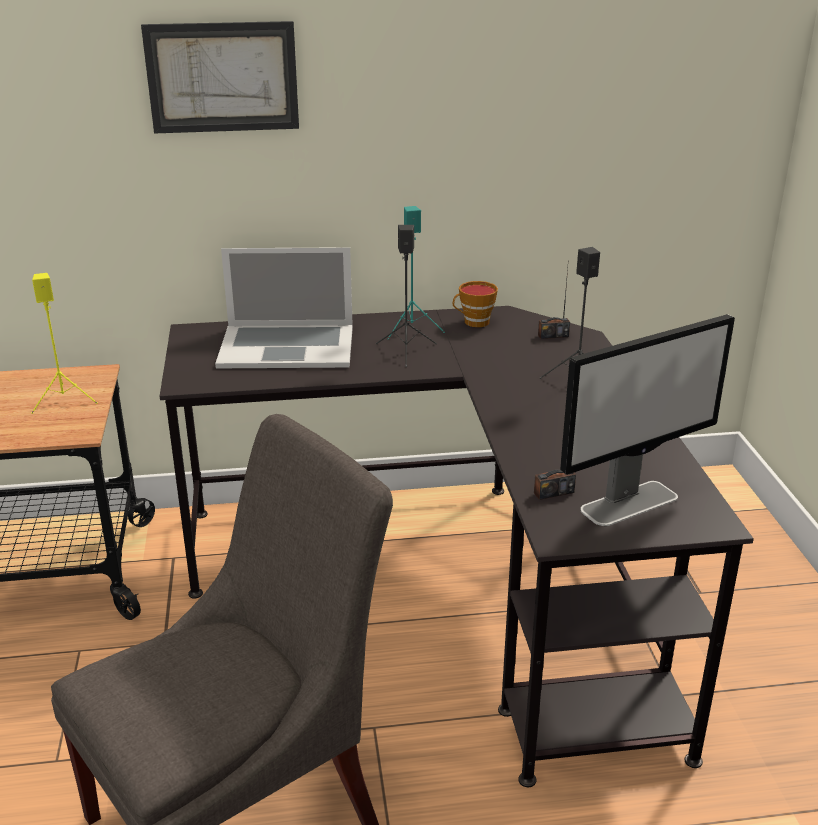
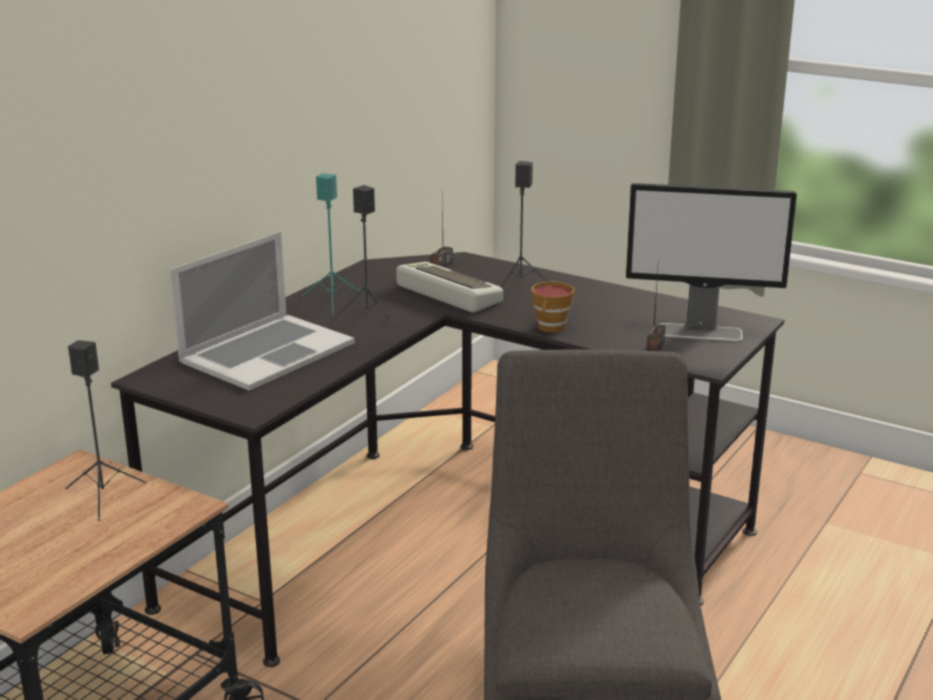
camera: 50 degrees left, 5 degrees down
yellow speaker [31,273,98,414] -> black speaker [65,340,146,521]
picture [141,21,299,134] -> none
cup [453,281,498,327] -> cup moved to [531,281,574,333]
monitor [560,314,735,526] -> monitor turned 90 degrees clockwise [626,183,797,342]
none -> keyboard [396,262,503,313]

